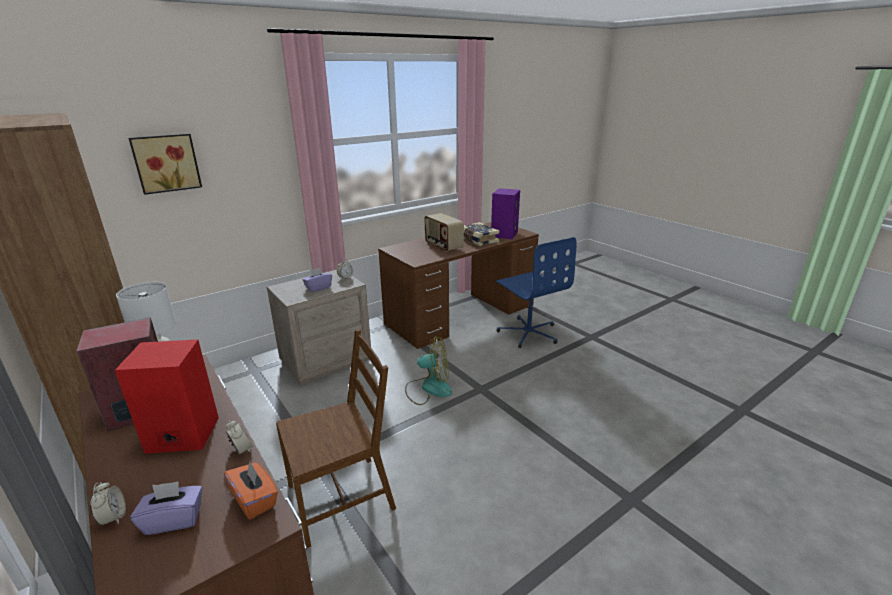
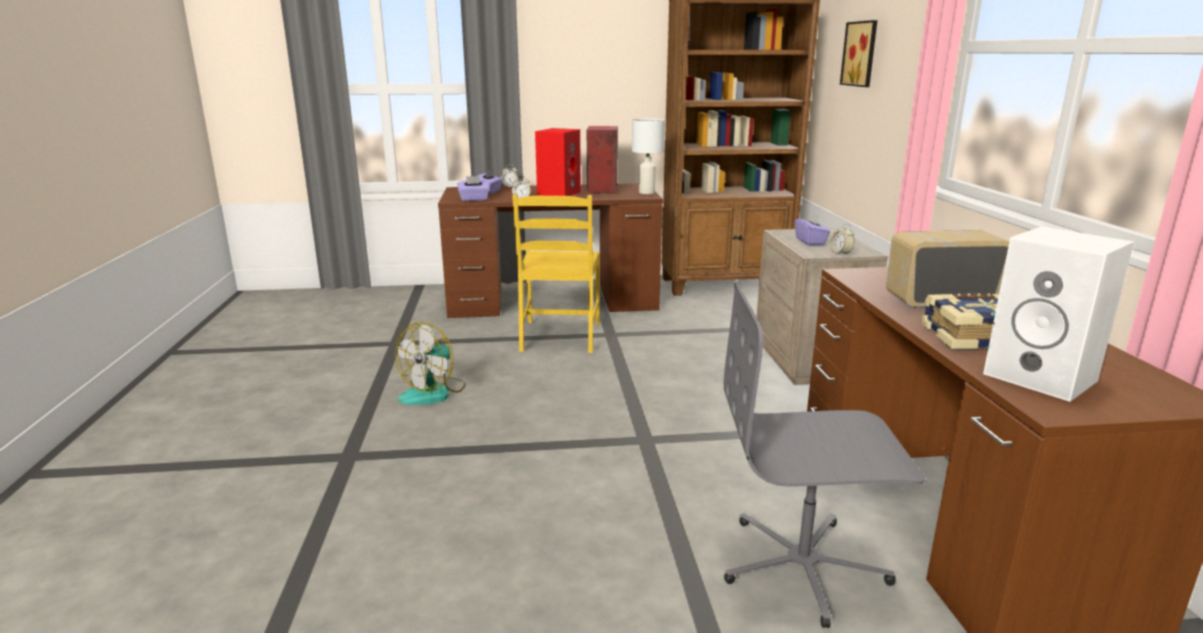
camera: 120 degrees right, 5 degrees down
orange tissue box [224,461,278,520] -> purple tissue box [457,176,489,201]
brown chair [276,329,396,548] -> yellow chair [512,194,600,353]
fan [405,336,452,405] -> fan moved to [395,322,466,405]
purple speaker [491,188,520,239] -> white speaker [983,226,1134,402]
blue office chair [496,237,577,348] -> grey office chair [724,281,925,628]

